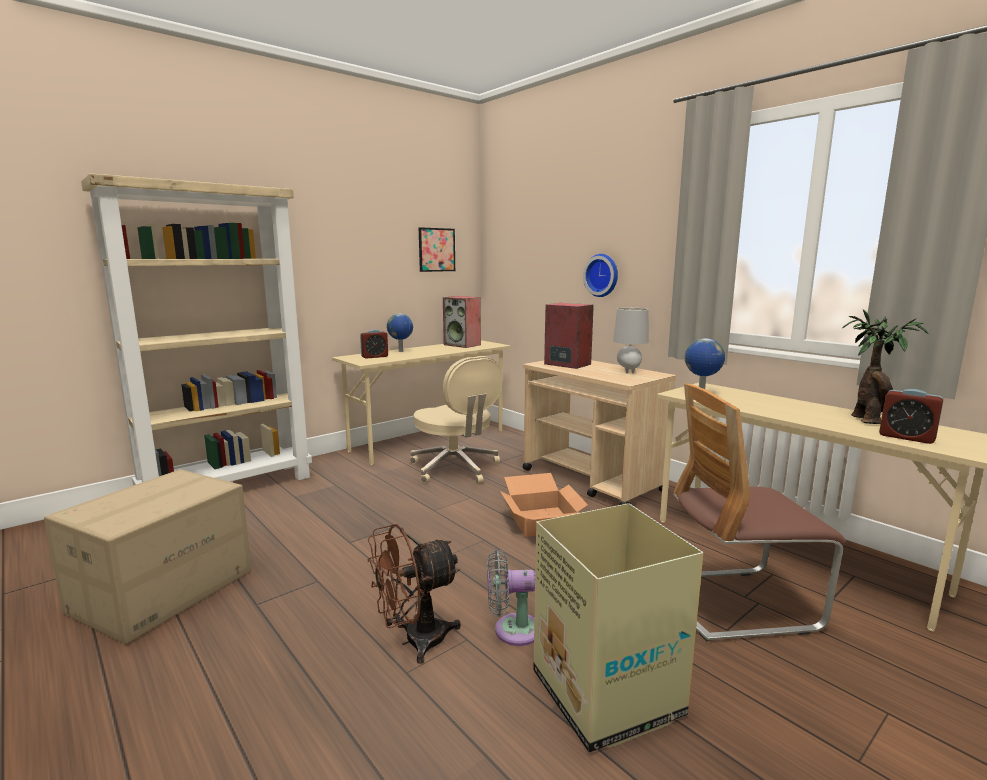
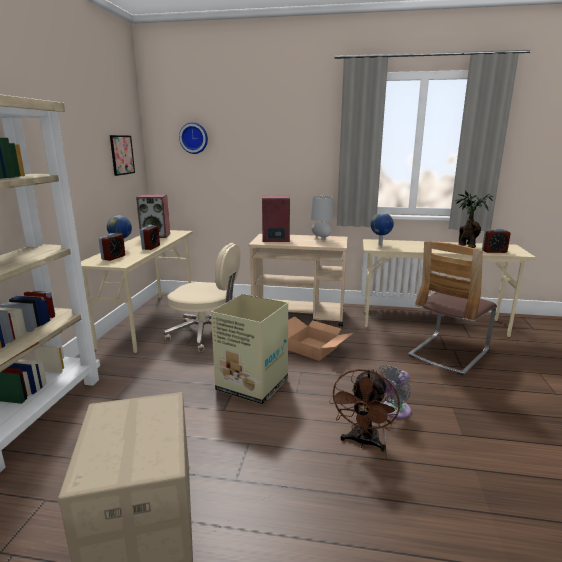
camera: 40 degrees left, 5 degrees up
cardboard box [533,503,704,753] -> cardboard box moved to [211,294,288,404]
wall clock [583,254,618,297] -> wall clock moved to [179,122,208,154]
none -> alarm clock [140,225,160,250]

